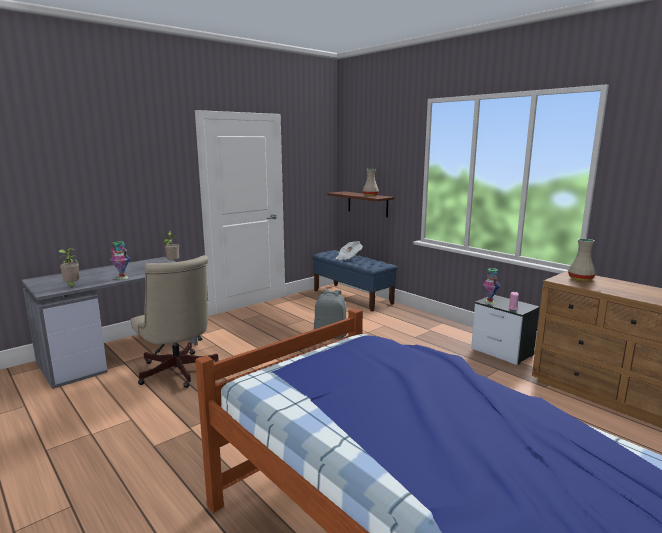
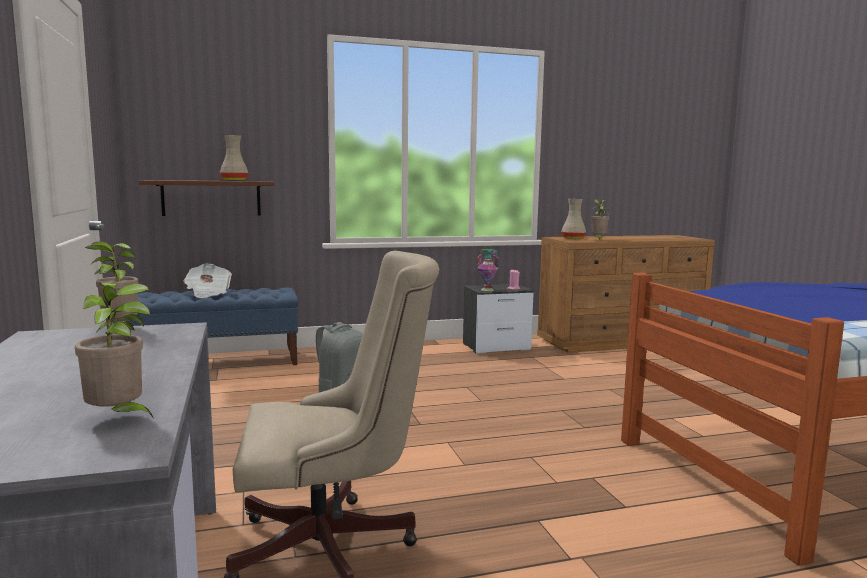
camera: 65 degrees left, 5 degrees down
vase [110,241,130,280] -> none
none -> potted plant [591,200,609,240]

